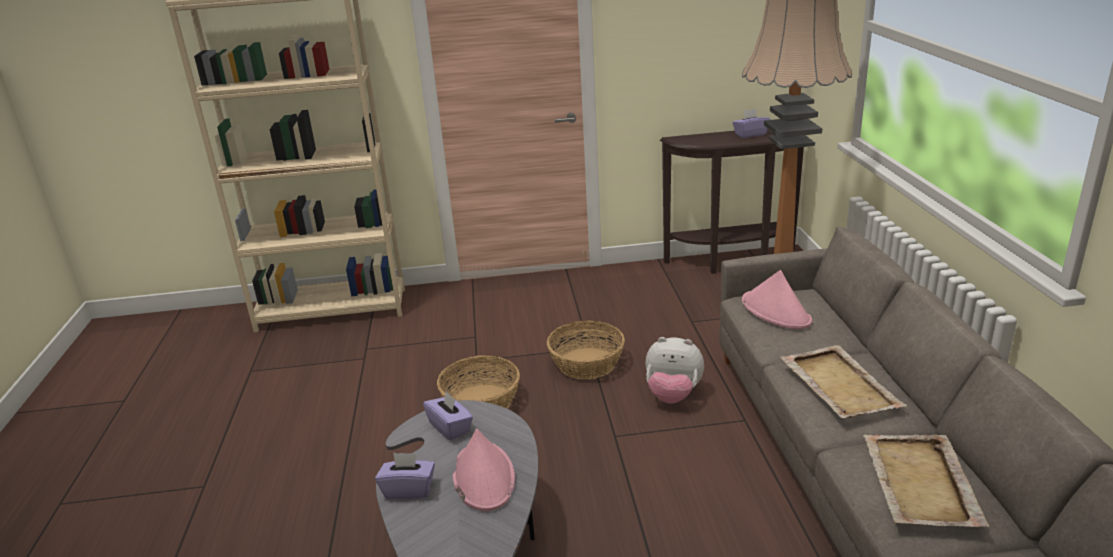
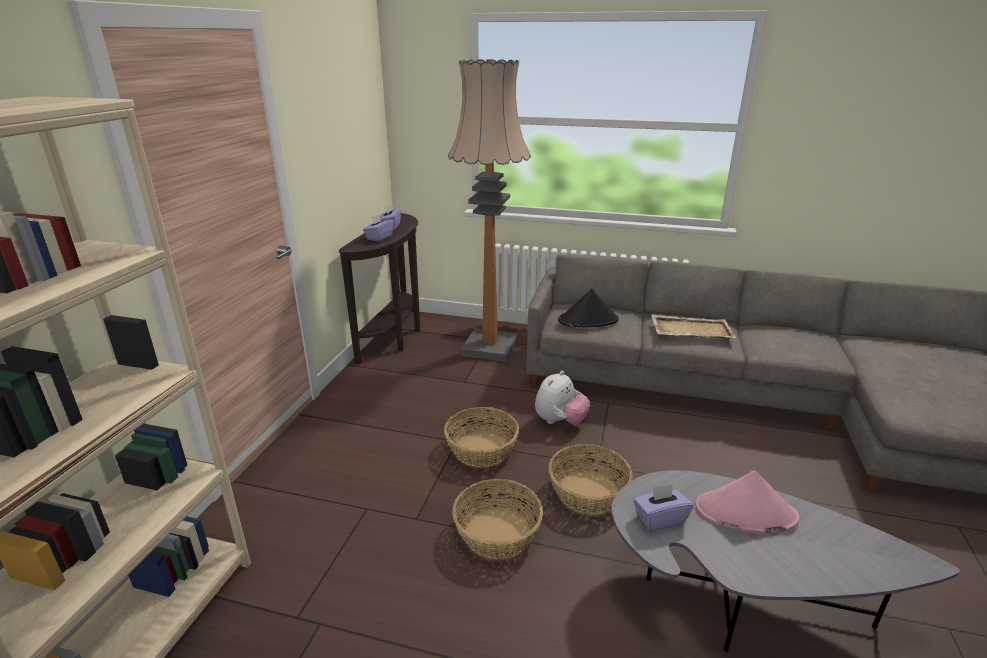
camera: 70 degrees left, 0 degrees up
purple tissue box [375,453,435,499] -> purple tissue box moved to [363,214,394,242]
pink hat [742,270,812,329] -> black hat [558,288,619,328]
beige tray [863,434,989,527] -> none
none -> basket [549,444,633,514]

